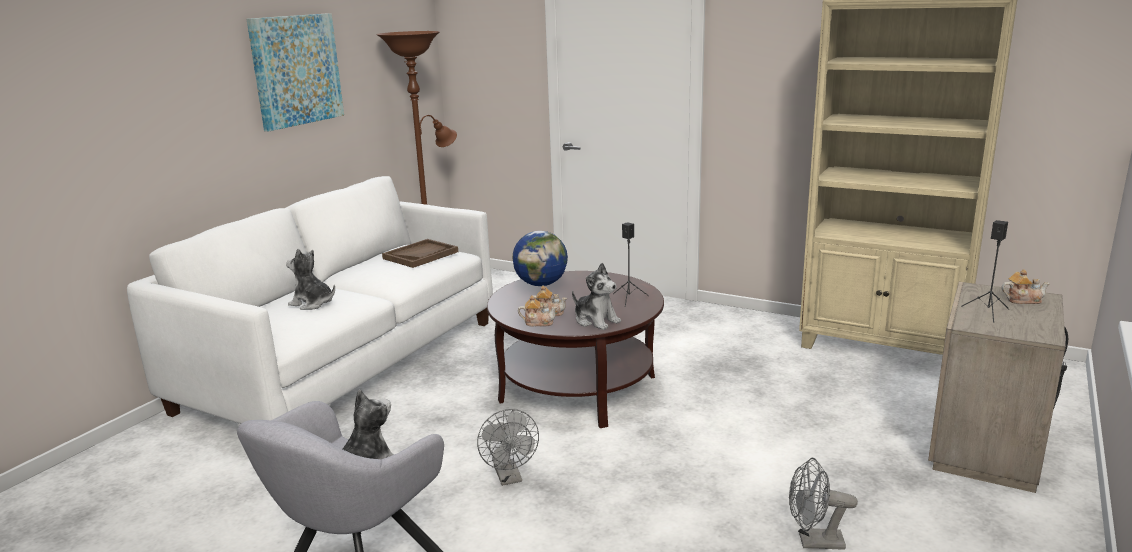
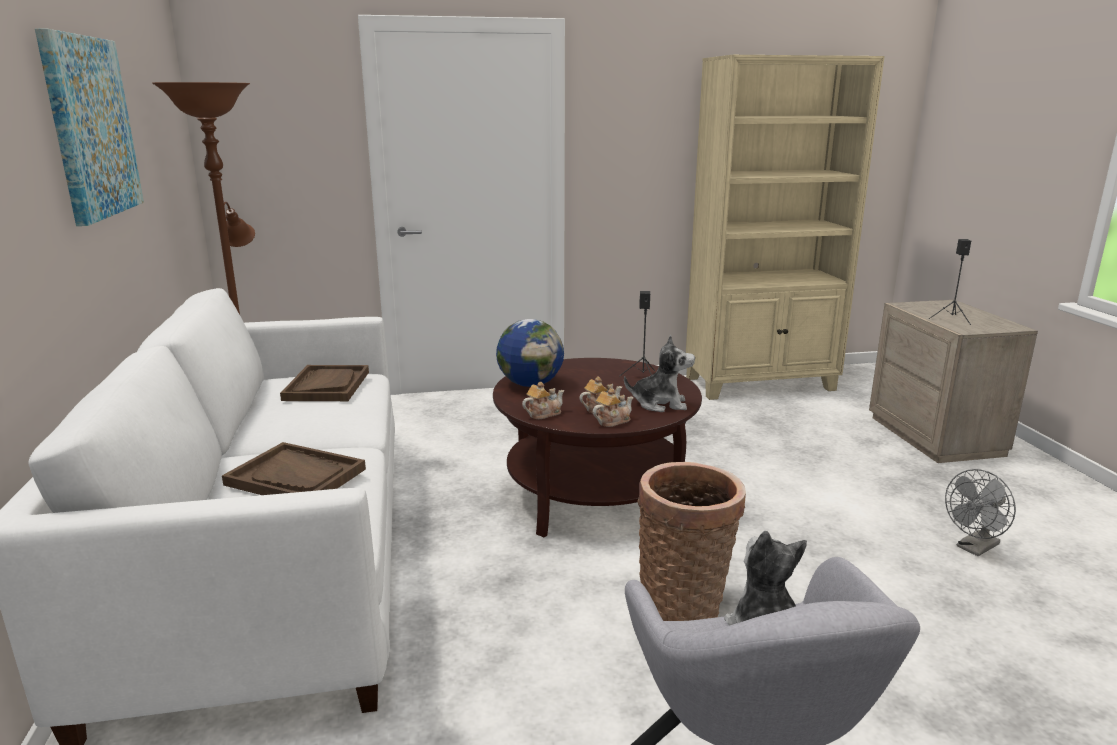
camera: 40 degrees left, 0 degrees up
plush toy [286,249,335,310] -> brown tray [222,442,366,495]
grey fan [477,409,539,486] -> basket [637,462,746,621]
teapot [1001,269,1050,304] -> teapot moved to [522,382,564,419]

